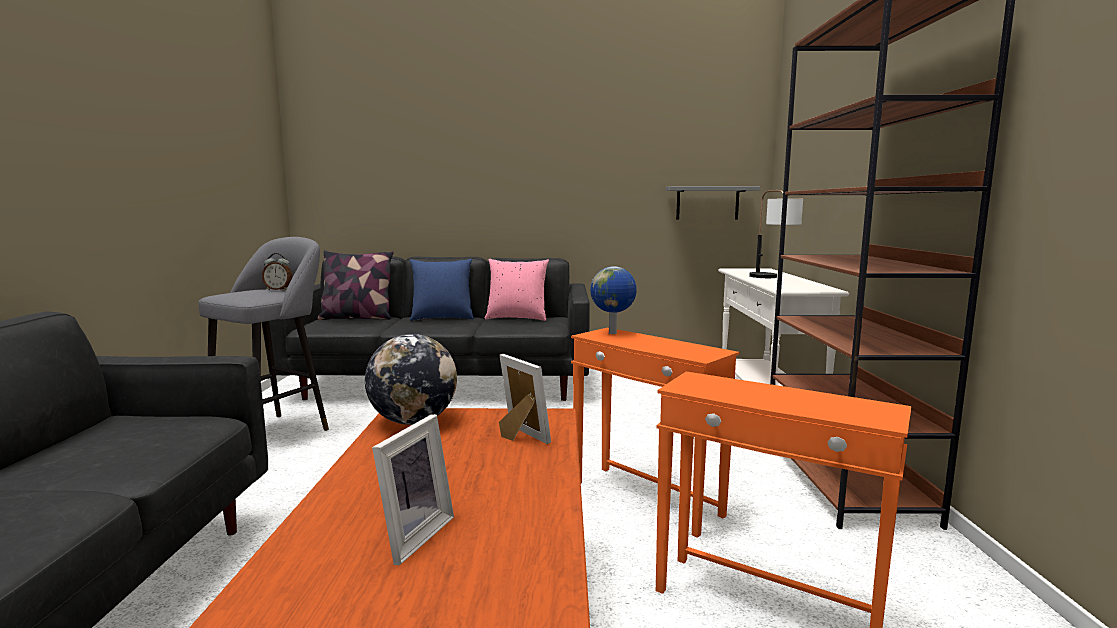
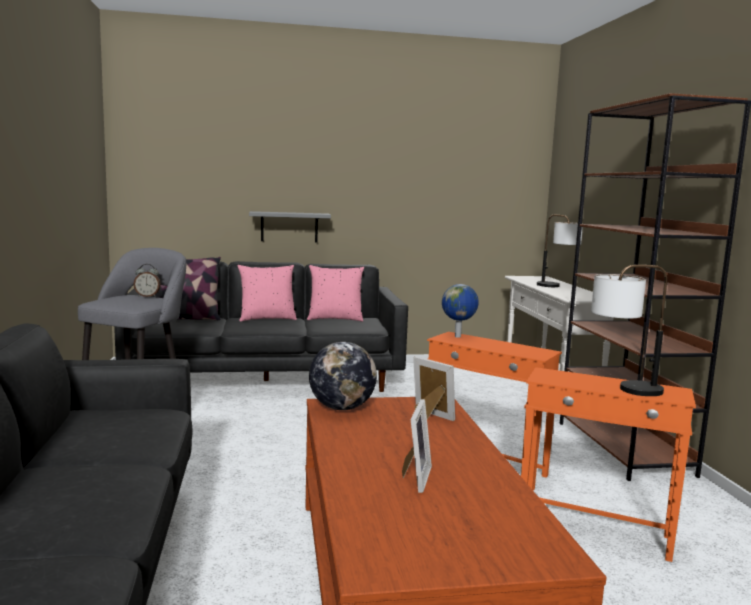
camera: 10 degrees left, 0 degrees up
blue pillow [410,259,474,321] -> pink pillow [238,265,297,322]
grey shelf [665,186,760,220] -> grey shelf moved to [249,211,331,242]
none -> table lamp [591,265,667,396]

